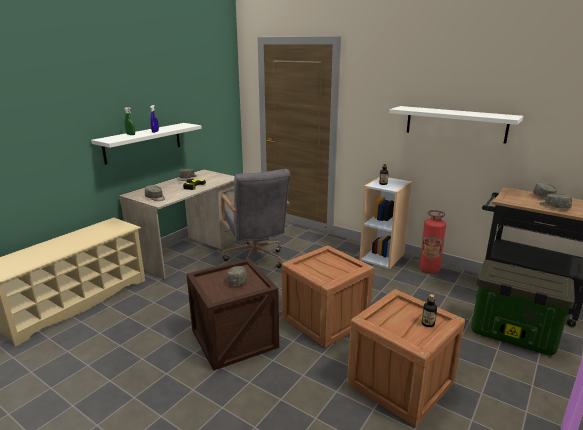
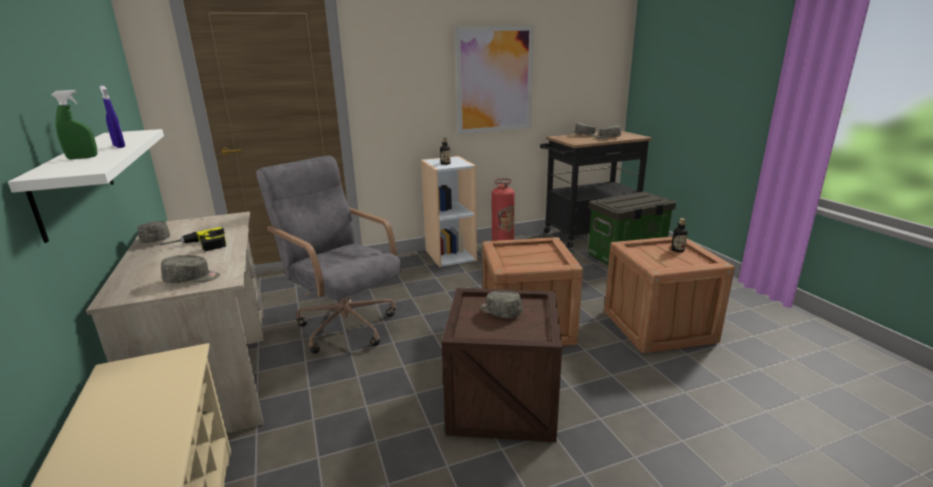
camera: 55 degrees left, 0 degrees up
grey office chair [221,169,290,268] -> grey office chair turned 150 degrees counterclockwise [256,155,401,354]
white shelf [389,106,523,144] -> picture [455,26,533,134]

